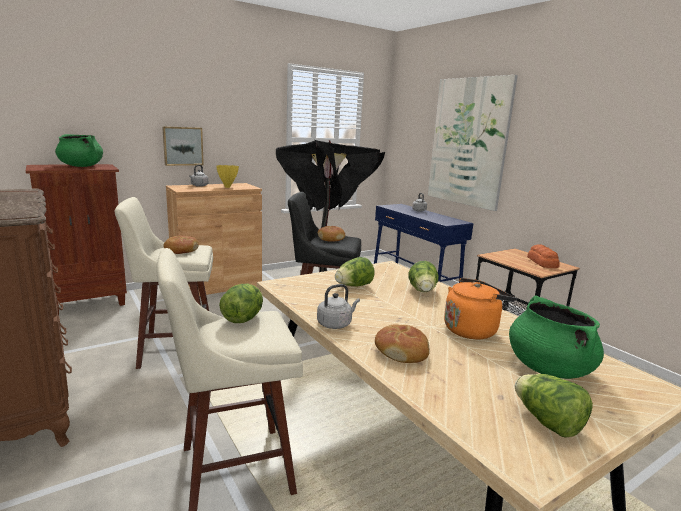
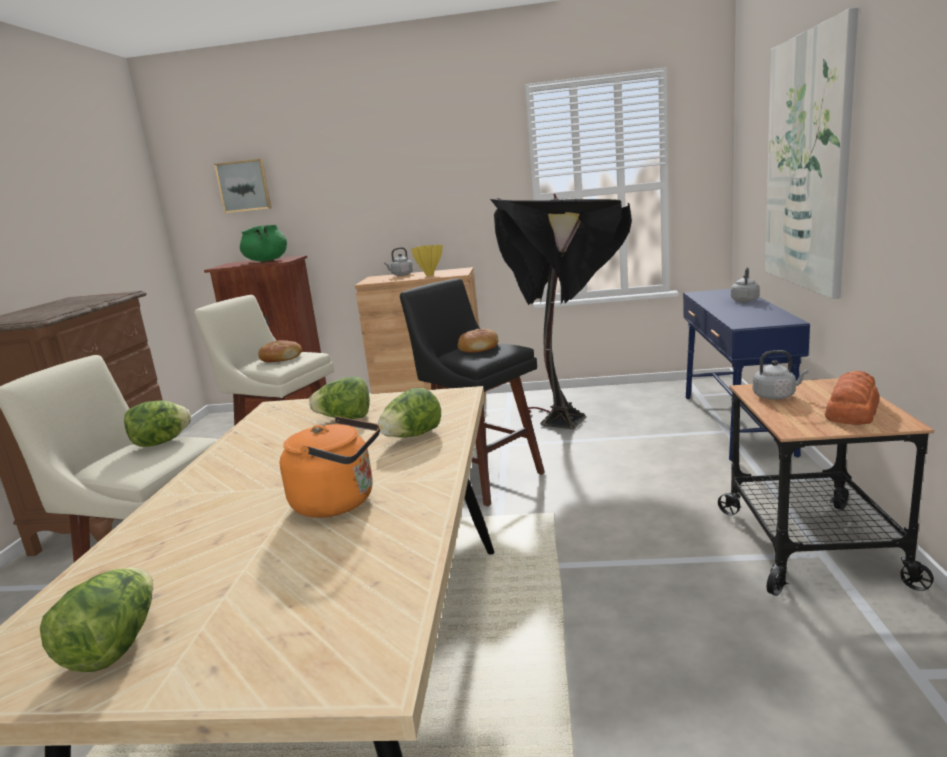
camera: 40 degrees right, 0 degrees up
picture [162,126,204,166] -> picture moved to [214,159,272,213]
grey kettle [317,284,360,329] -> grey kettle moved to [753,350,808,400]
bread [375,324,430,363] -> none
green cooking pot [509,295,604,379] -> none

